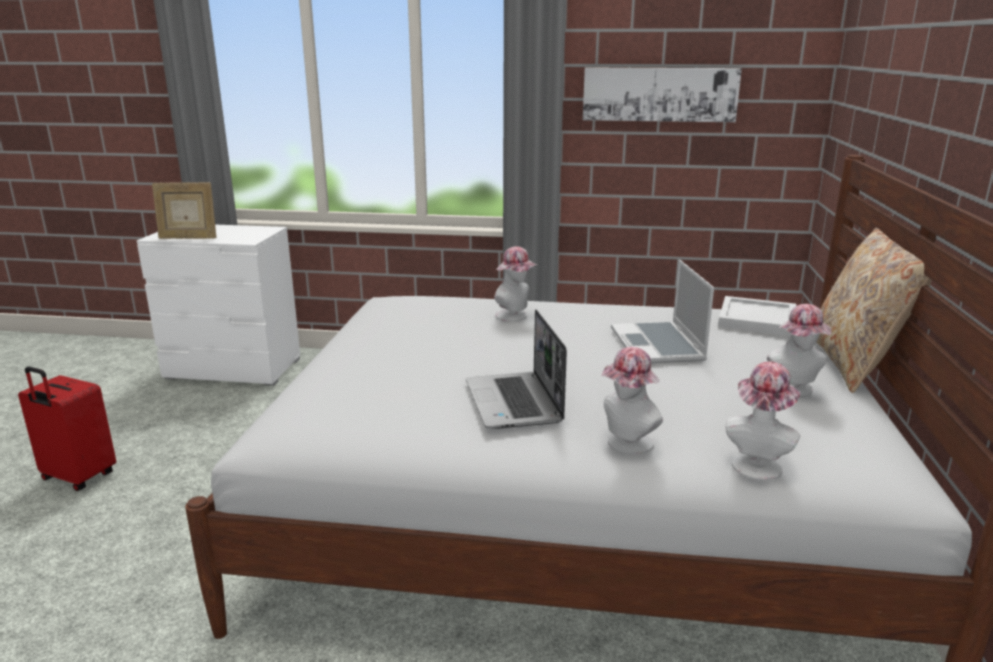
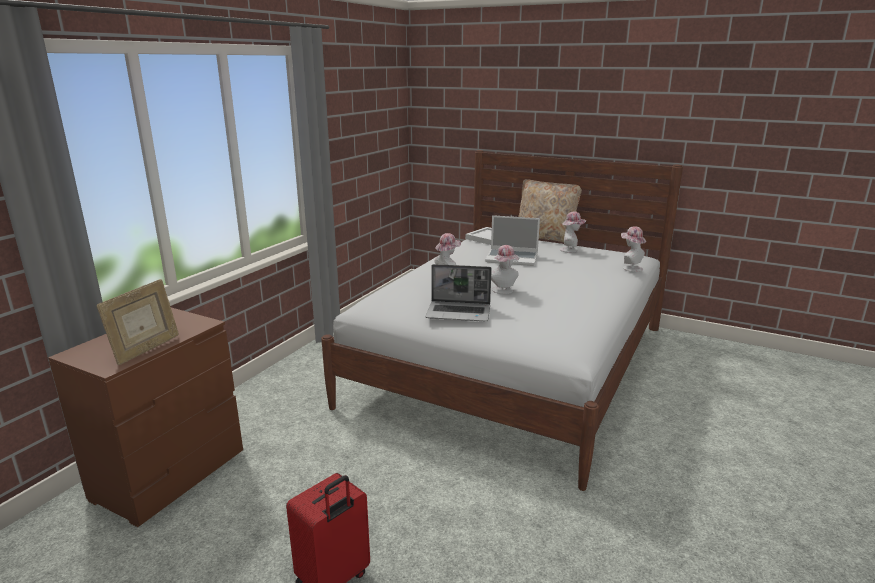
camera: 70 degrees left, 0 degrees up
white dresser [137,225,300,386] -> brown dresser [48,307,243,527]
laptop [466,309,567,429] -> laptop moved to [426,264,492,321]
picture [583,68,742,122] -> none
hat [601,347,663,454] -> hat moved to [491,245,519,294]

